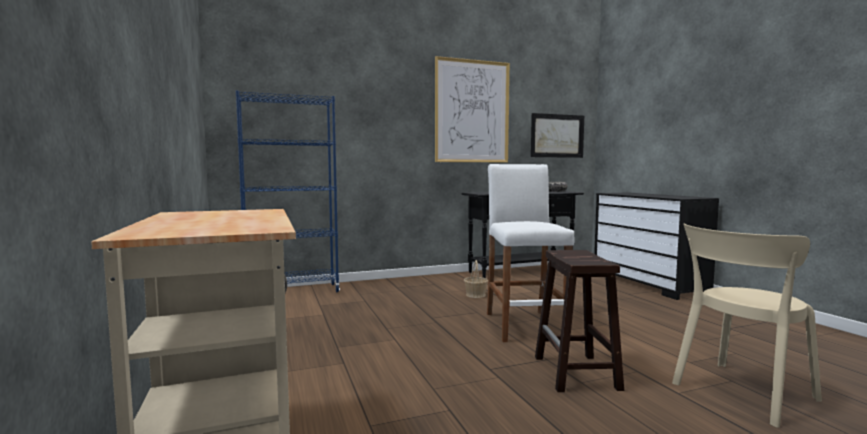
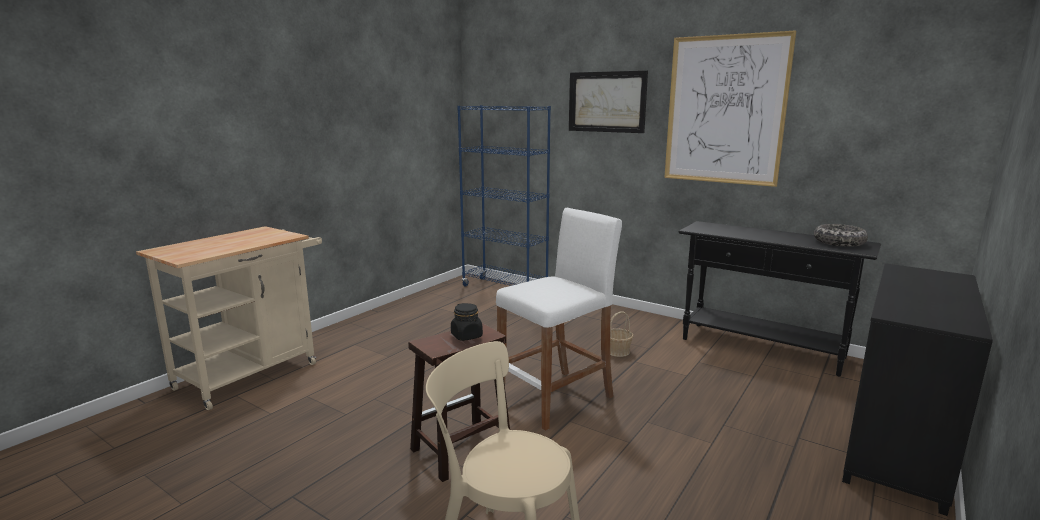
camera: 55 degrees right, 10 degrees up
picture [531,113,584,158] -> picture moved to [569,70,648,133]
none -> black jar [451,303,483,341]

